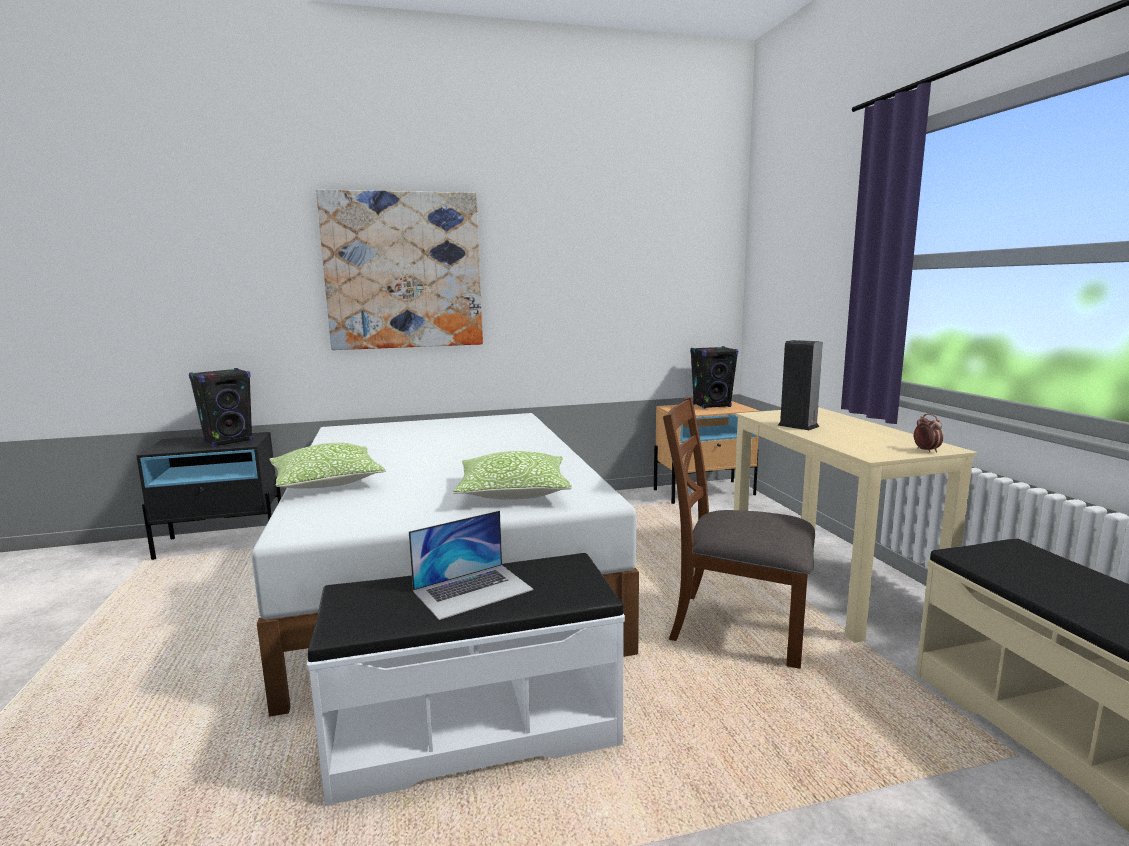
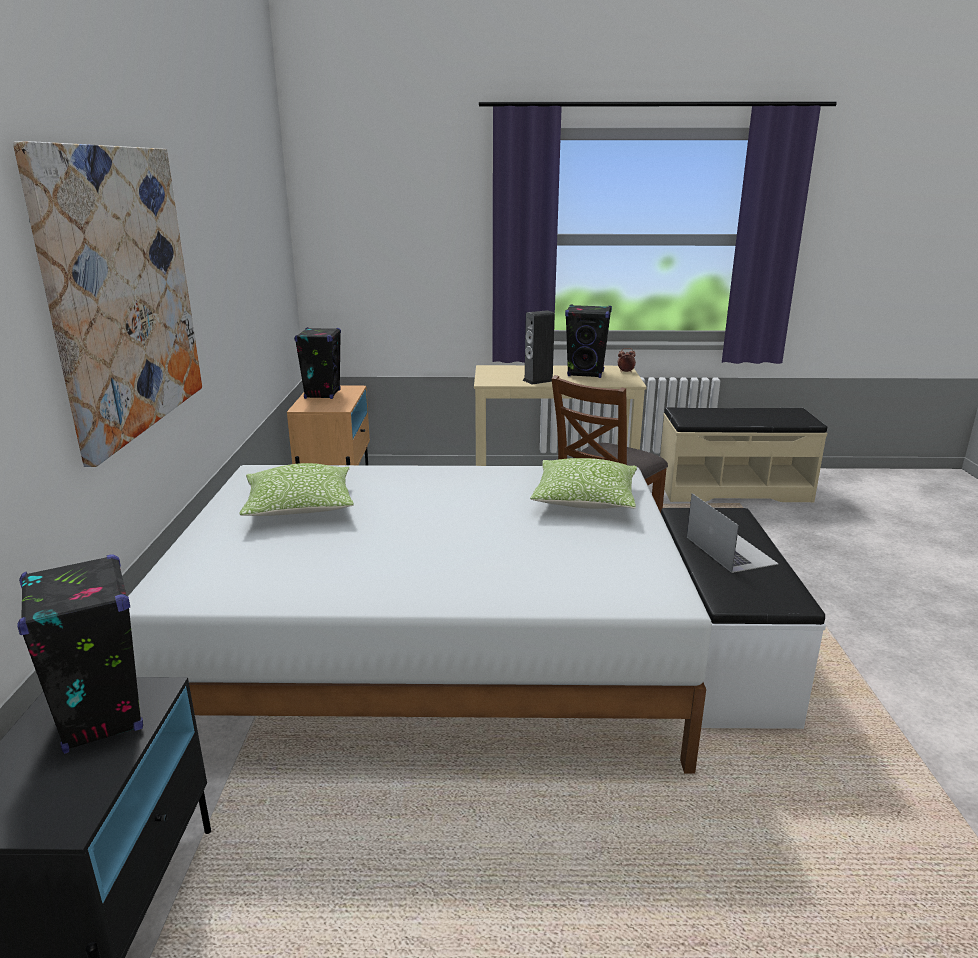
camera: 75 degrees left, 10 degrees up
pillow [269,443,386,488] -> pillow moved to [239,463,354,516]
none -> black speaker [565,305,612,378]

